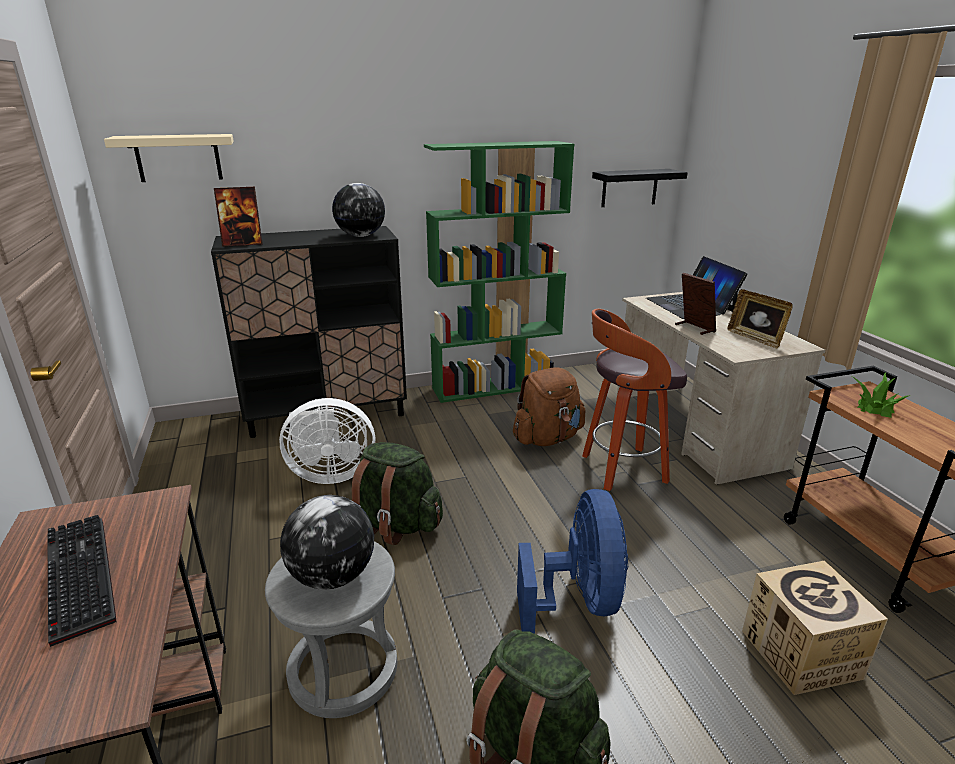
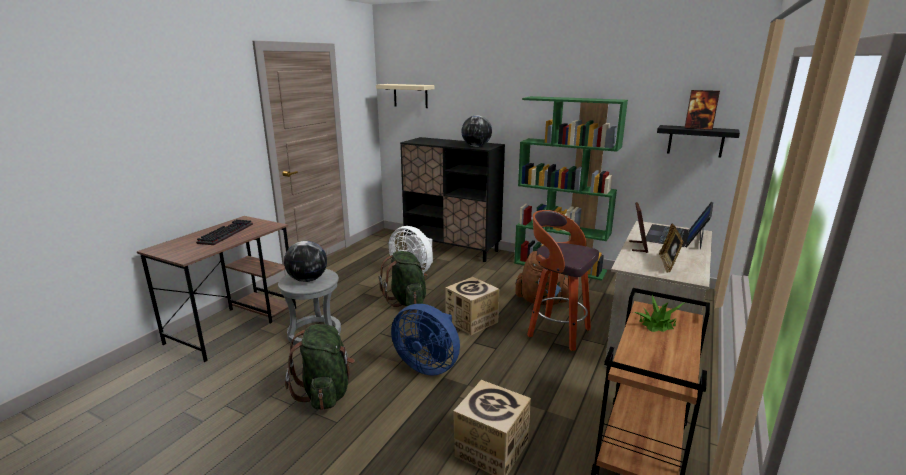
camera: 45 degrees right, 5 degrees down
picture frame [214,187,263,247] -> picture frame moved to [684,90,720,130]
blue fan [517,489,628,634] -> blue fan turned 75 degrees clockwise [391,304,460,376]
none -> cardboard box [445,277,499,335]

